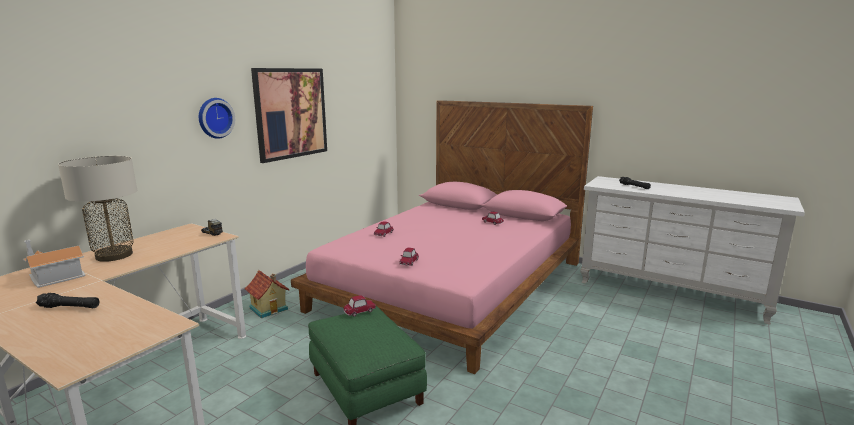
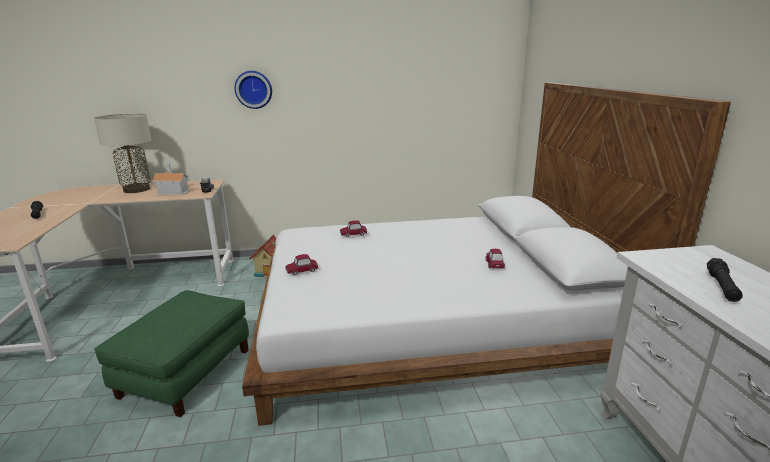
camera: 50 degrees right, 5 degrees up
toy house [23,240,86,288] -> toy house moved to [152,163,190,195]
picture [251,68,327,163] -> none
pink bed [291,100,593,374] -> white bed [242,82,731,426]
toy car [343,295,376,316] -> none

